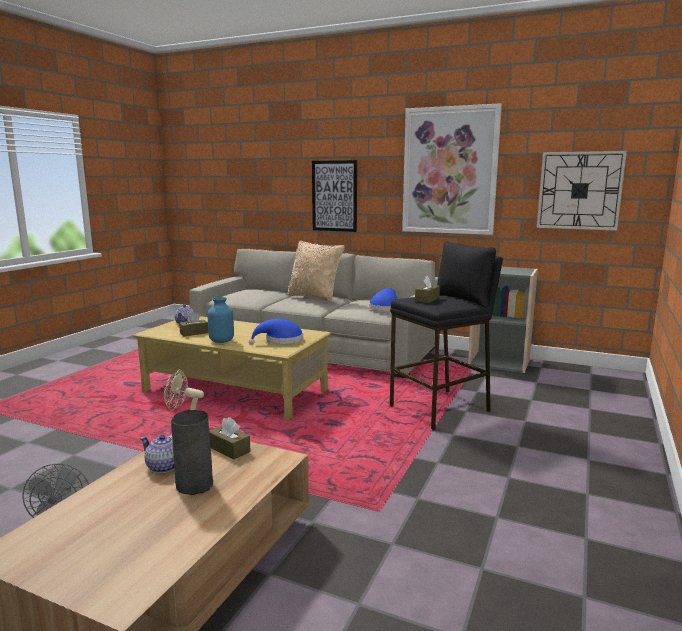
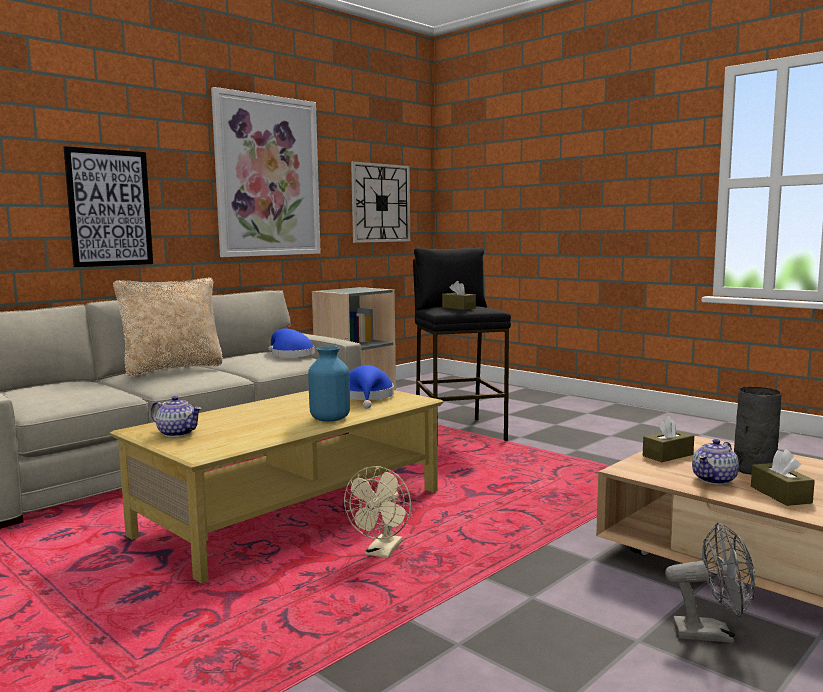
camera: 70 degrees left, 5 degrees down
brown tissue box [179,312,209,336] -> brown tissue box moved to [751,449,815,506]

